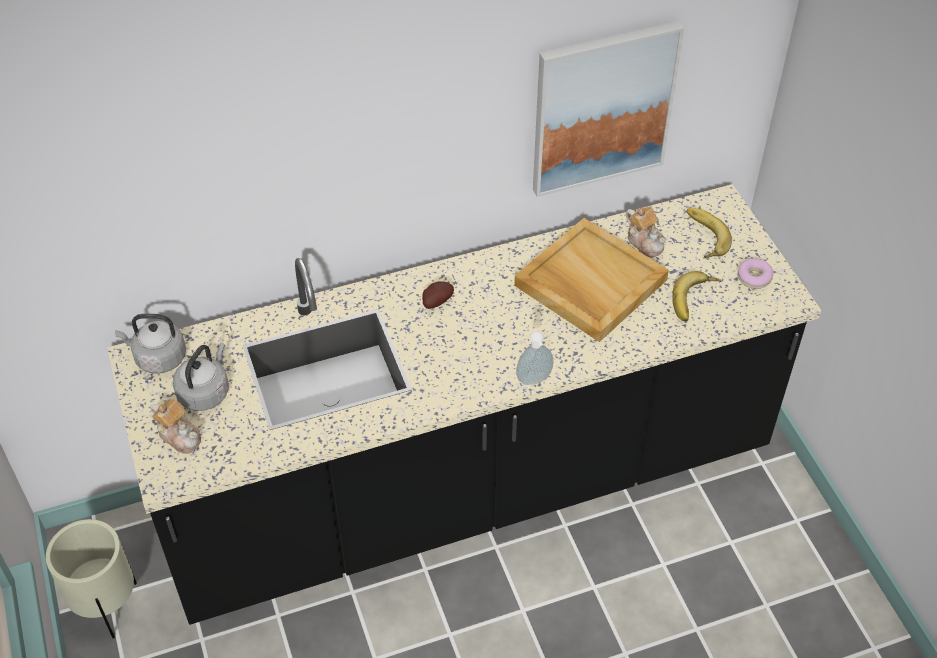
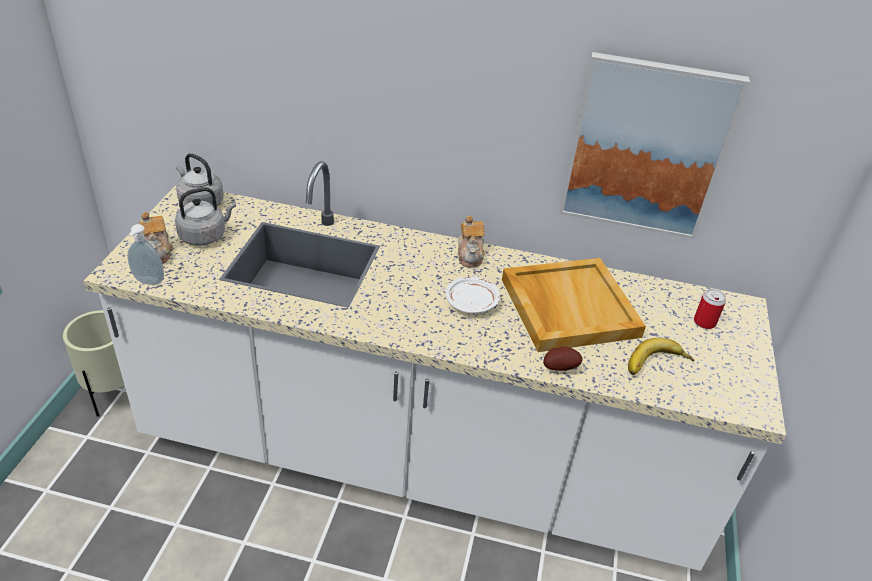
camera: 30 degrees right, 10 degrees down
black counter [107,184,821,625] -> white counter [84,161,786,571]
potato [422,281,454,309] -> potato moved to [543,346,582,371]
soap dispenser [516,331,553,385] -> soap dispenser moved to [128,224,164,285]
teapot [626,207,667,258] -> teapot moved to [458,216,485,268]
banana [686,208,732,258] -> can [694,289,726,329]
donut [737,258,774,289] -> none
none -> white plate [446,277,500,313]

